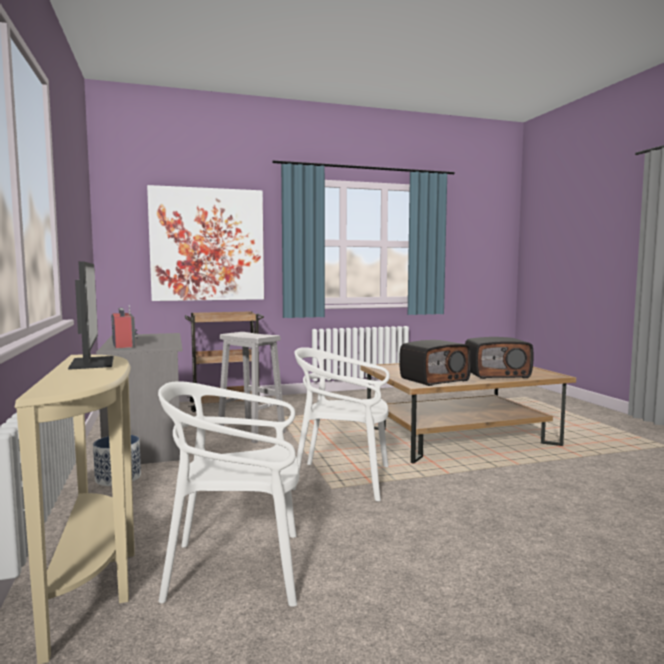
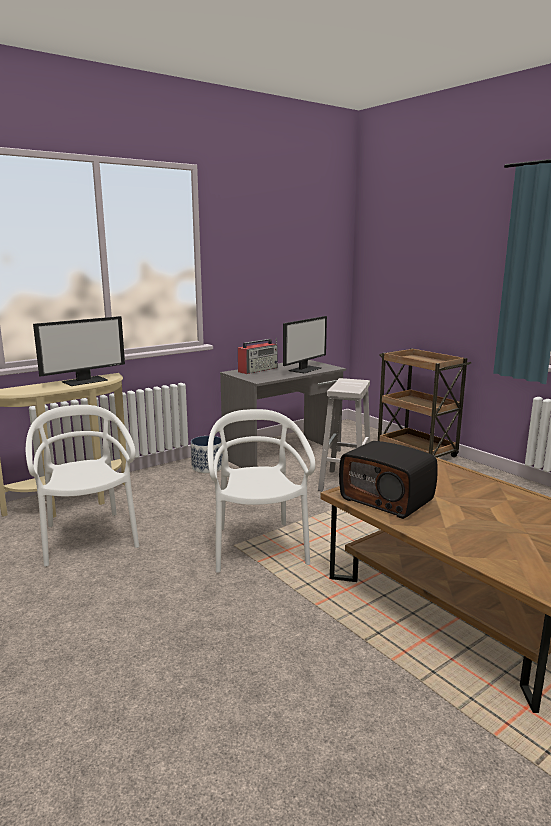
camera: 70 degrees right, 10 degrees up
picture [147,185,264,301] -> none
radio [465,337,534,379] -> none
none -> monitor [283,316,327,373]

